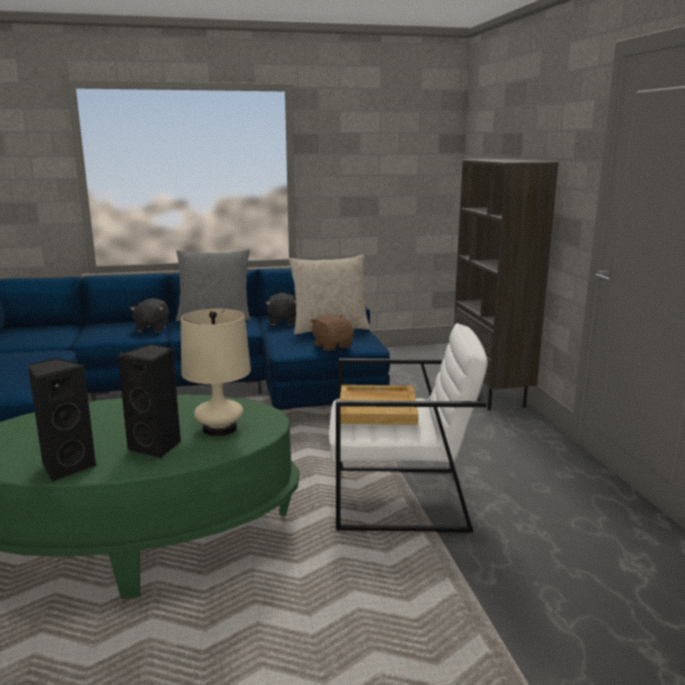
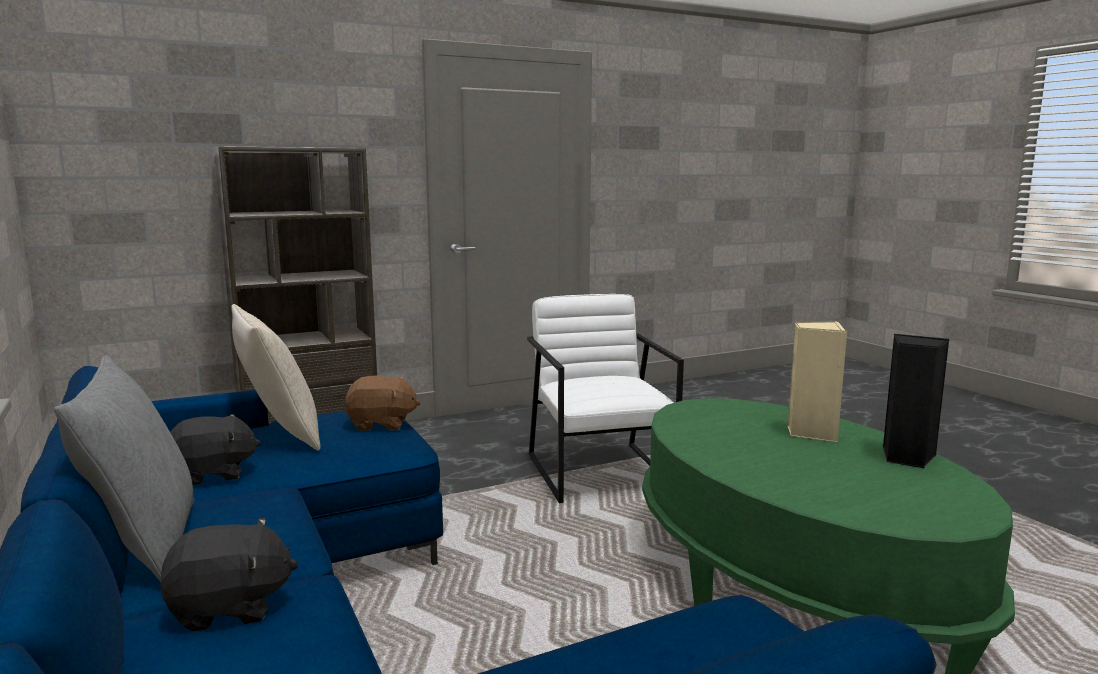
camera: 105 degrees left, 5 degrees down
black speaker [118,344,181,459] -> beige speaker [788,321,847,442]
beige table lamp [181,309,251,436] -> none
brown plush toy [310,314,354,351] -> brown plush toy turned 135 degrees counterclockwise [345,376,421,431]
beige tray [340,385,419,425] -> none

